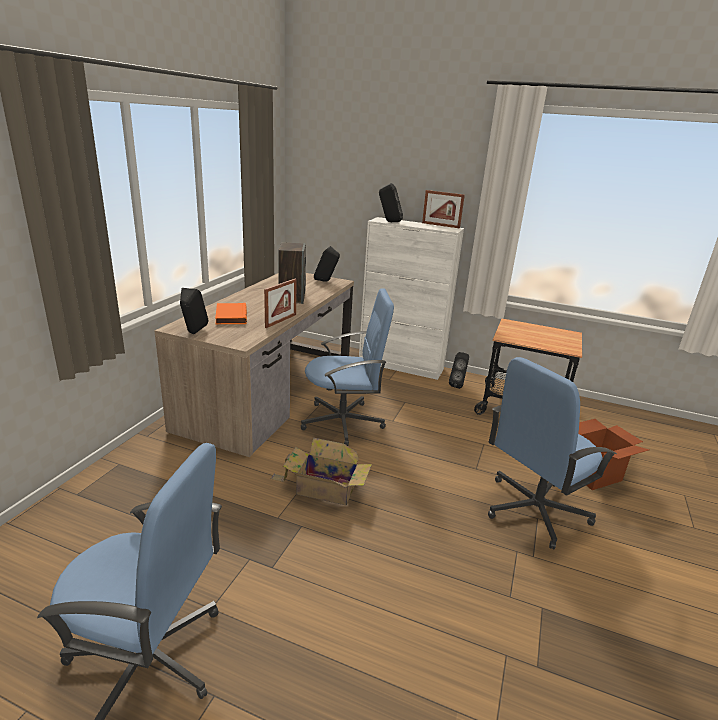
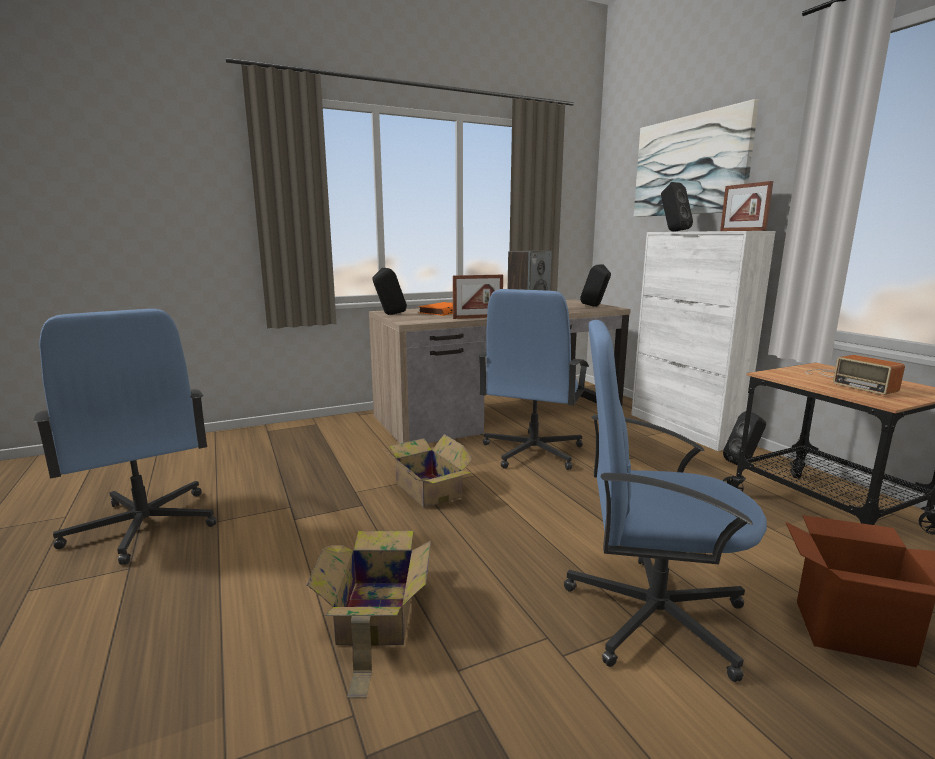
camera: 45 degrees right, 10 degrees down
blue office chair [301,288,394,446] -> blue office chair turned 75 degrees clockwise [478,289,589,470]
none -> cardboard box [307,531,431,698]
none -> picture [634,99,759,217]
none -> radio [805,355,905,395]

